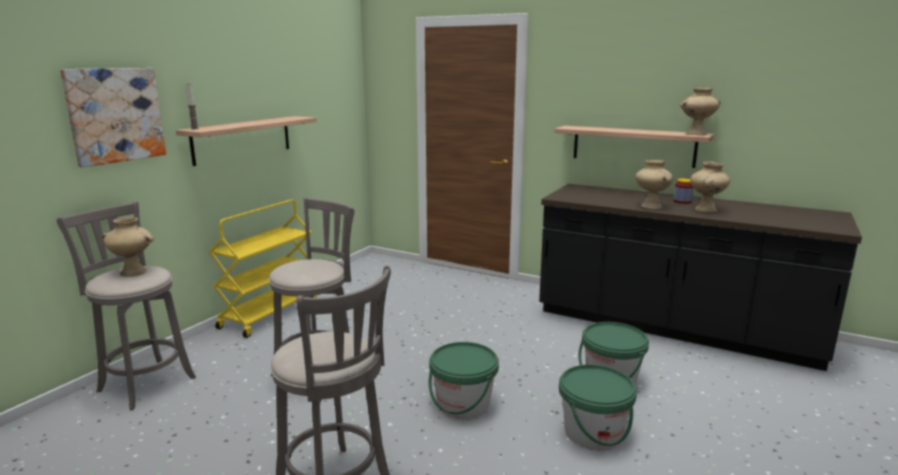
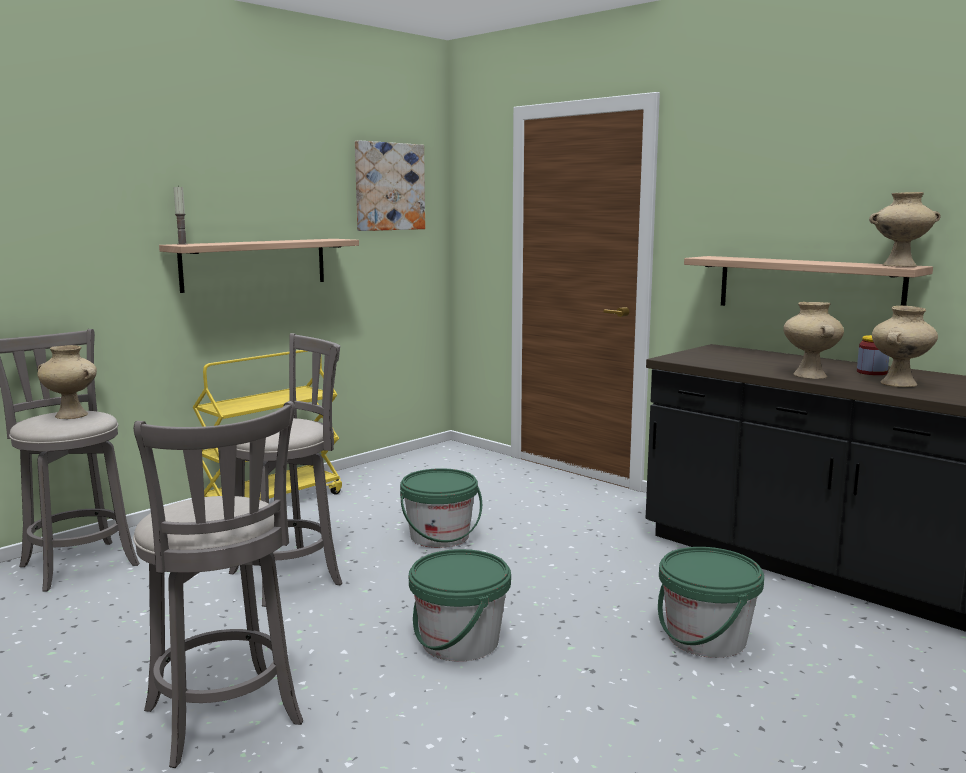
camera: 15 degrees right, 5 degrees down
picture [60,68,166,168] -> picture moved to [355,140,425,231]
green bucket [559,364,637,451] -> green bucket moved to [400,468,482,548]

